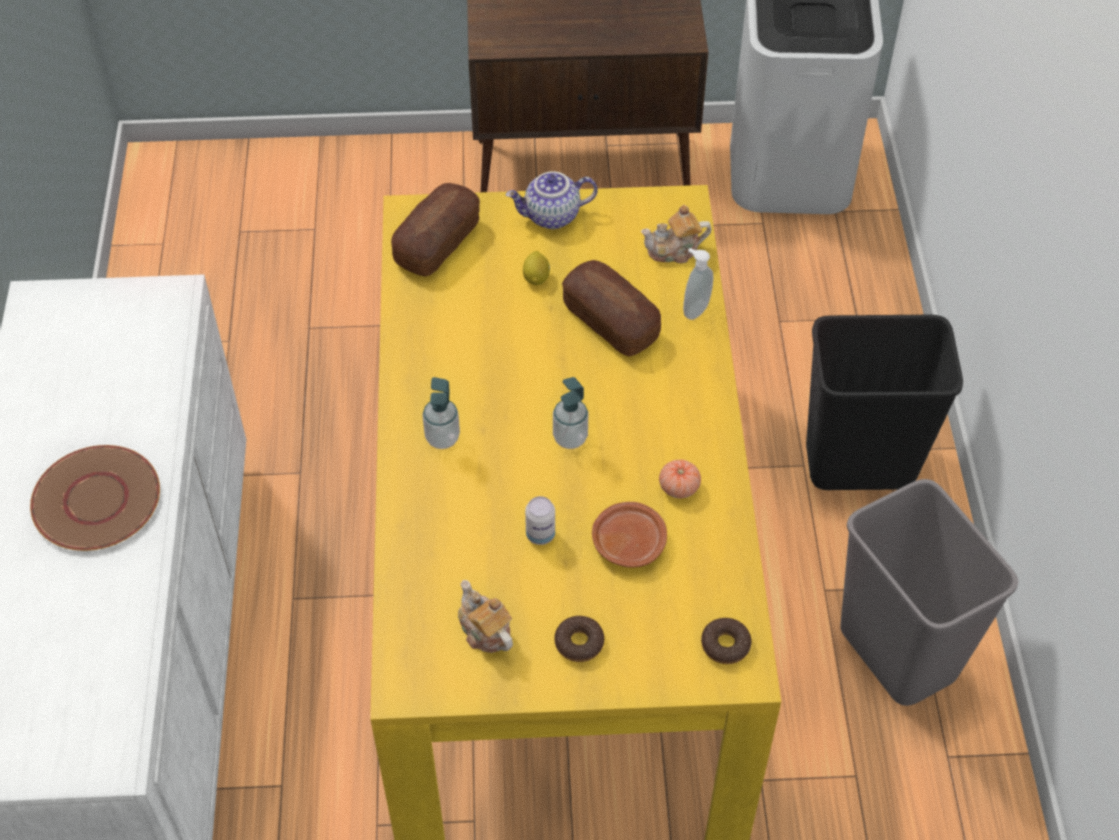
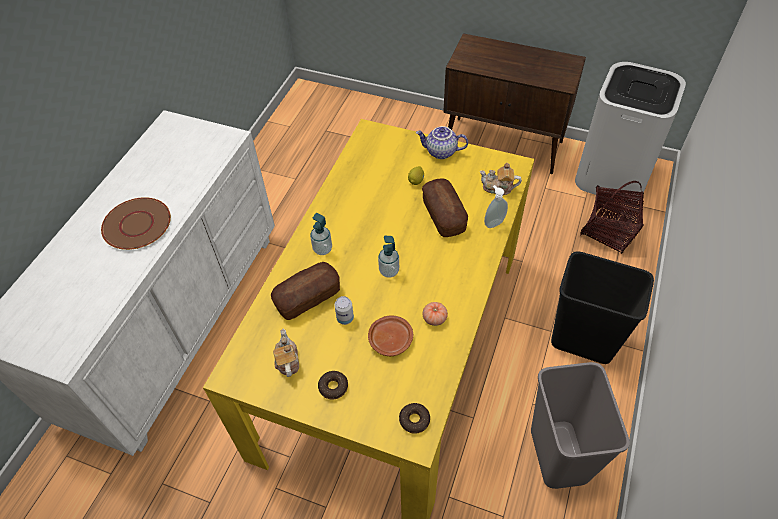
camera: 25 degrees right, 0 degrees up
bread [391,183,480,277] -> bread moved to [271,262,340,320]
none -> basket [580,181,644,254]

